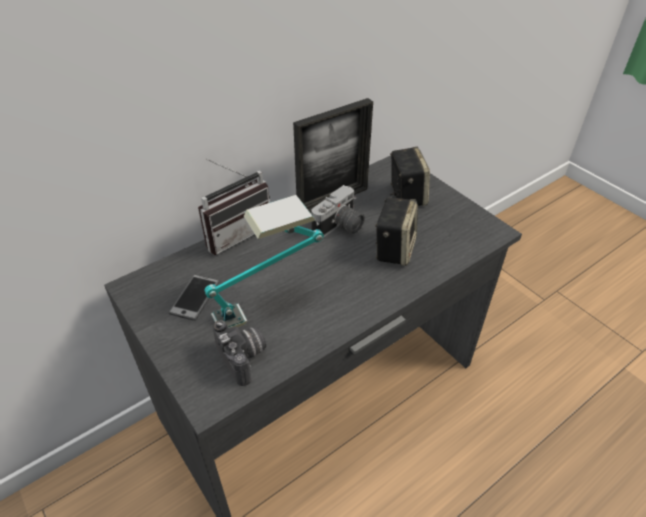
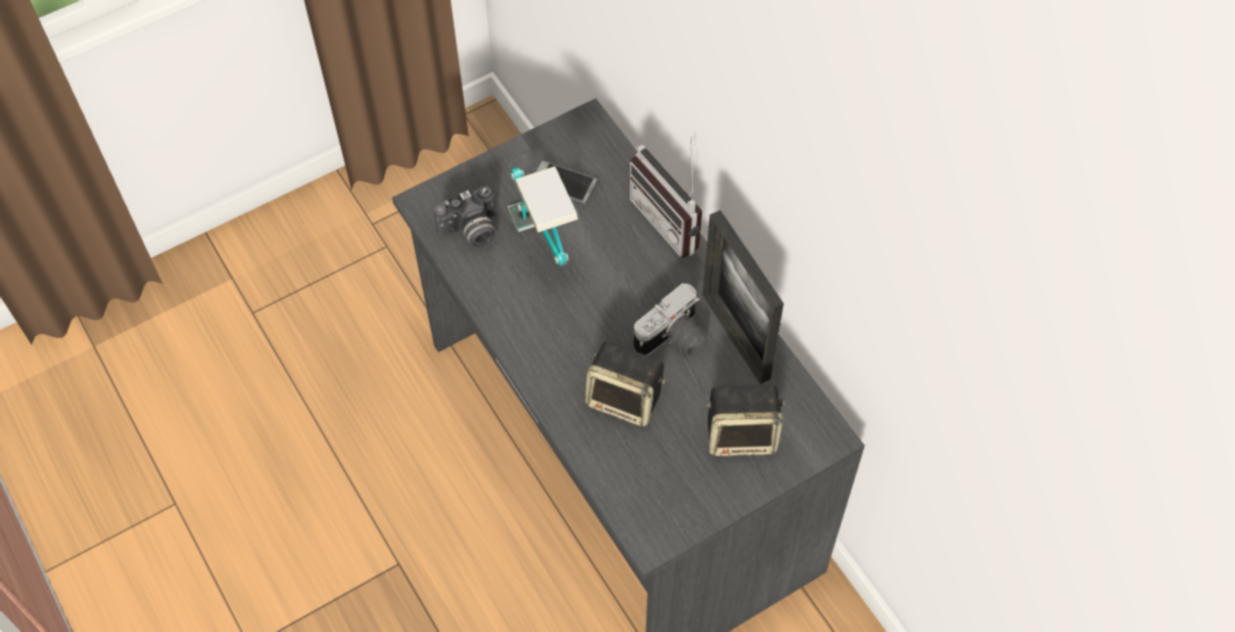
camera: 95 degrees right, 15 degrees up
camera [311,185,365,237] -> camera turned 90 degrees counterclockwise [634,283,708,356]

